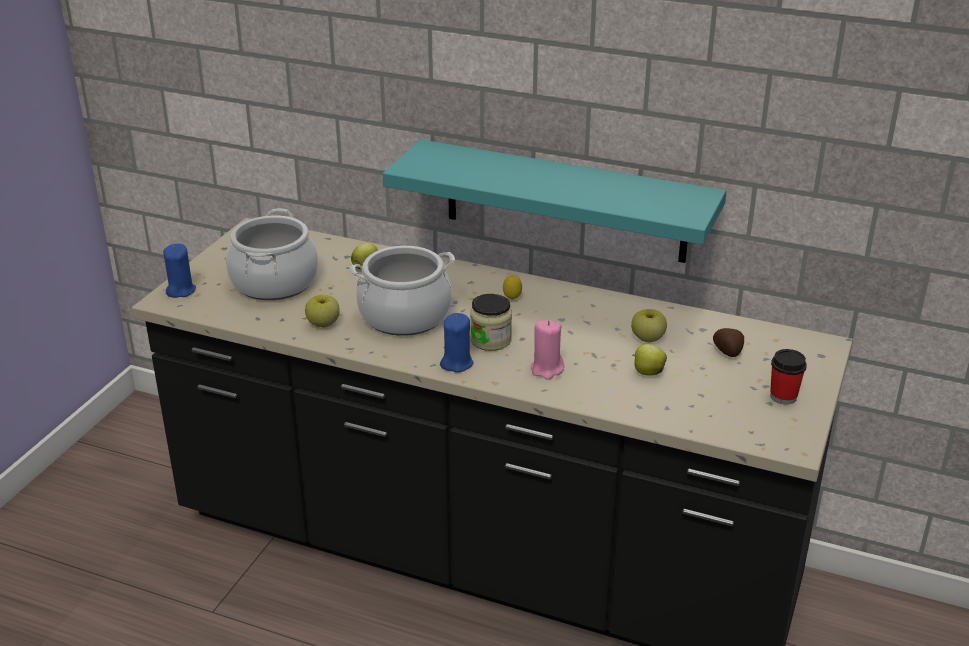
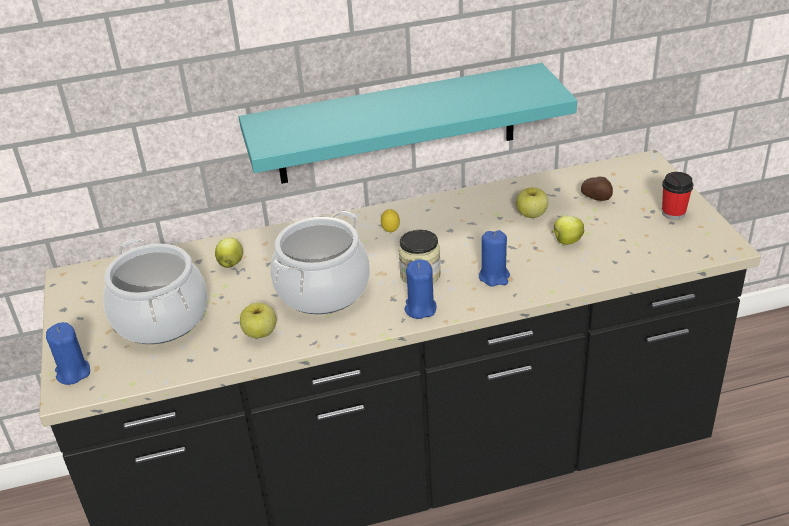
camera: 35 degrees left, 5 degrees up
pink candle [531,320,564,380] -> blue candle [479,230,510,287]

